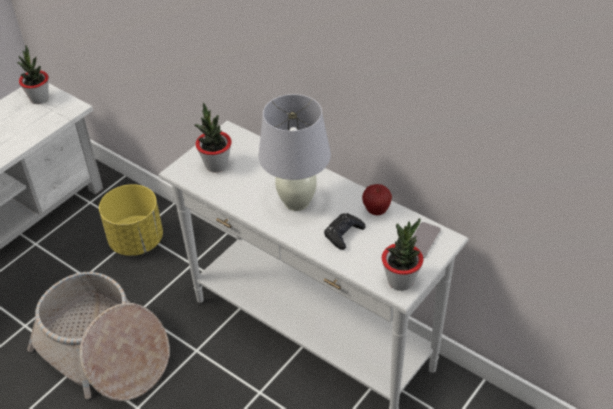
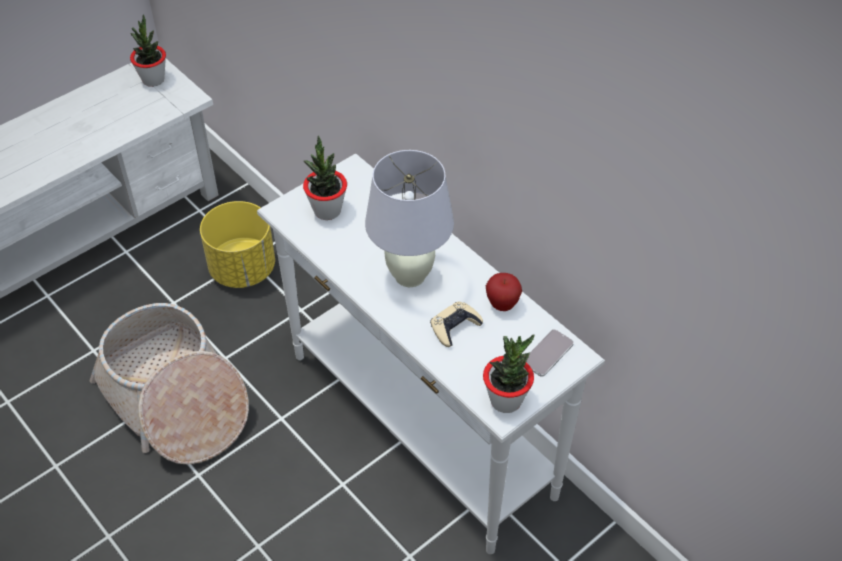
camera: 10 degrees right, 5 degrees up
black game controller [324,213,366,250] -> beige game controller [430,302,483,347]

